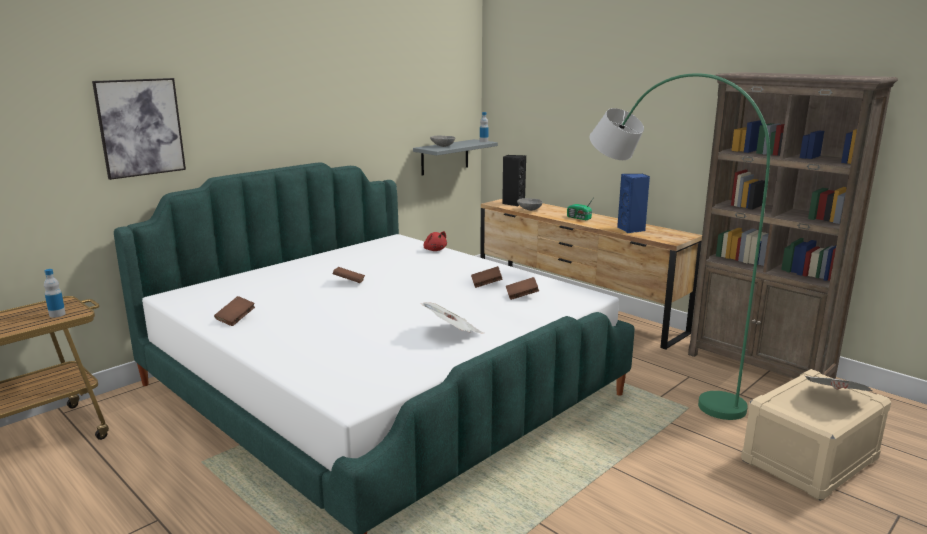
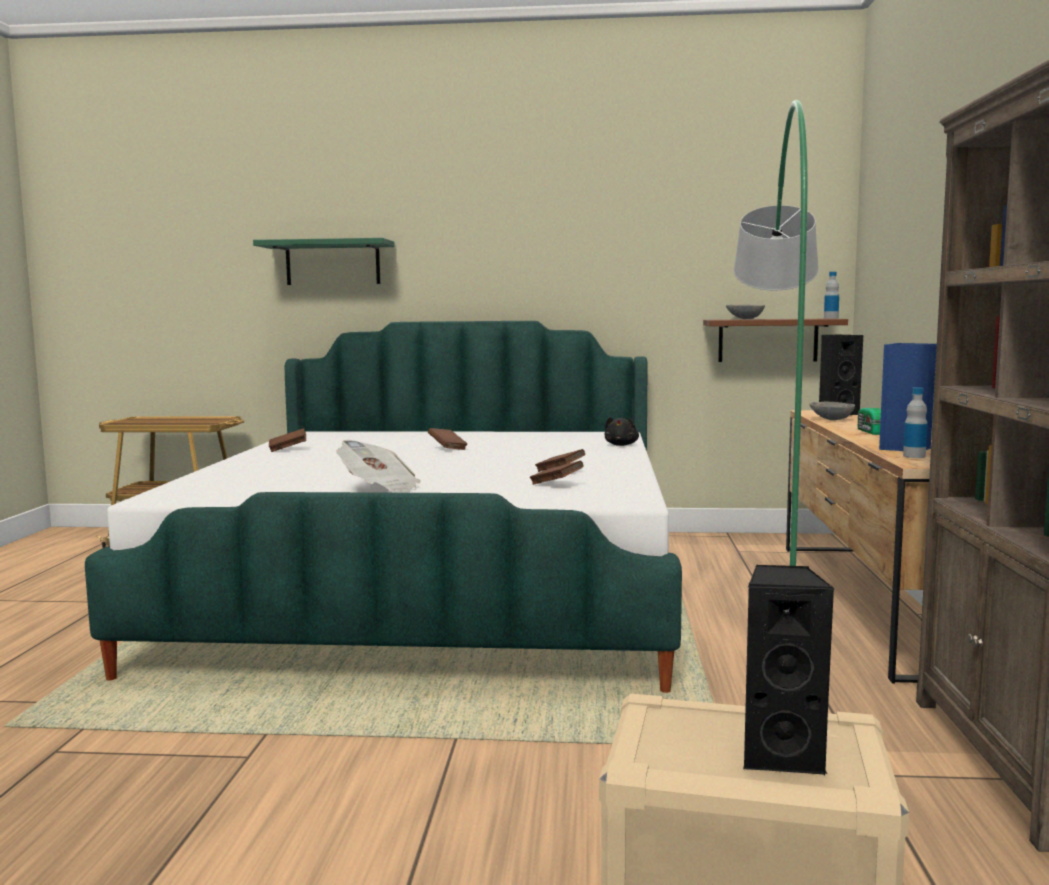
camera: 50 degrees right, 10 degrees down
bottle [44,269,66,318] -> bottle moved to [903,387,928,458]
picture [92,78,186,180] -> green shelf [253,238,395,285]
grey shelf [413,139,498,176] -> brown shelf [703,319,848,362]
red plush toy [423,231,447,251] -> black plush toy [605,417,639,446]
newspaper [805,376,872,391] -> black speaker [743,565,834,776]

